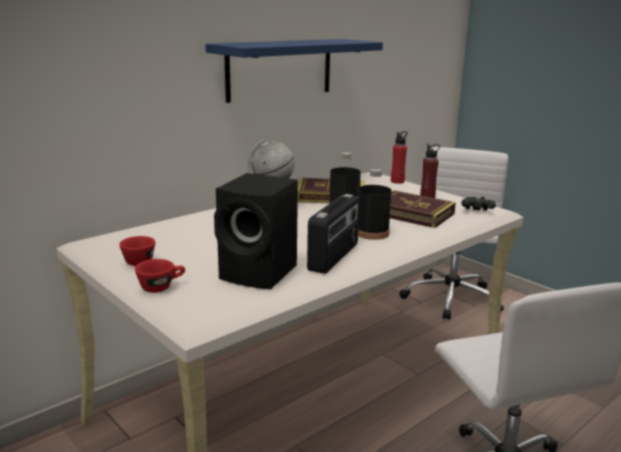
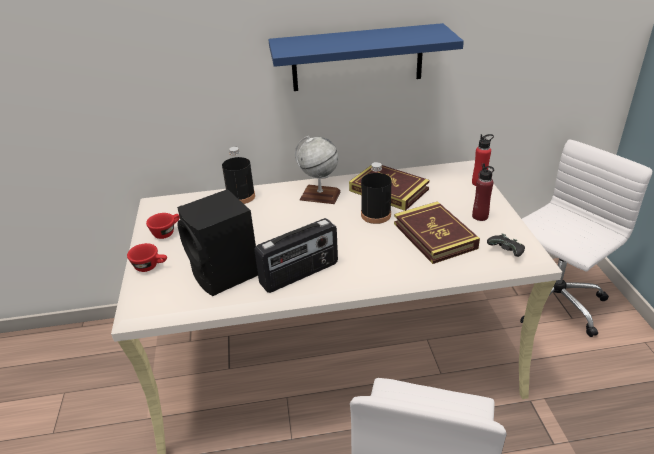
camera: 35 degrees right, 15 degrees up
black bottle [358,169,392,240] -> black bottle moved to [222,147,255,204]

